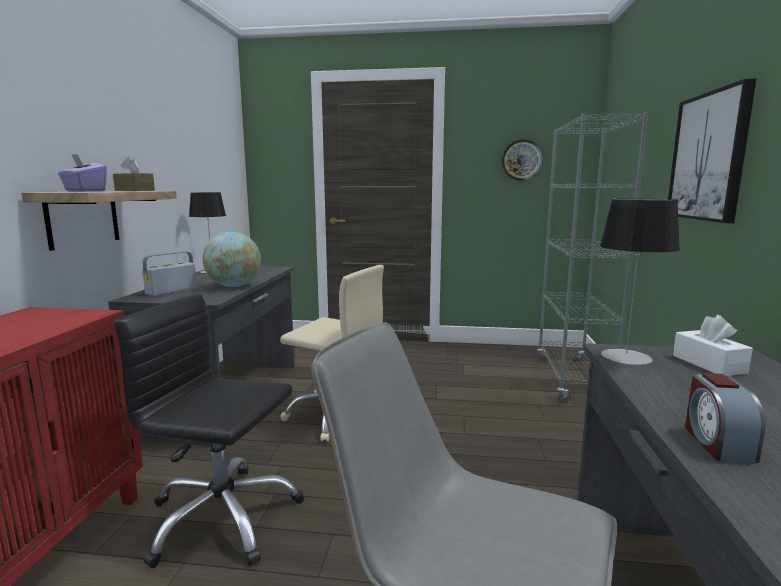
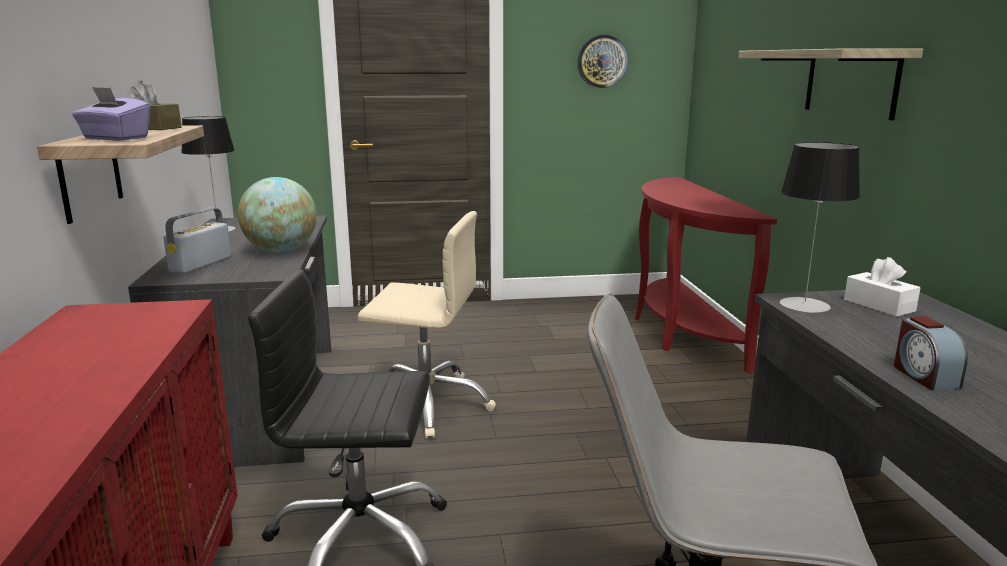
camera: 15 degrees left, 5 degrees up
grey bookcase [537,112,648,402] -> red console table [635,177,777,373]
picture [668,78,757,223] -> shelf [738,48,923,120]

